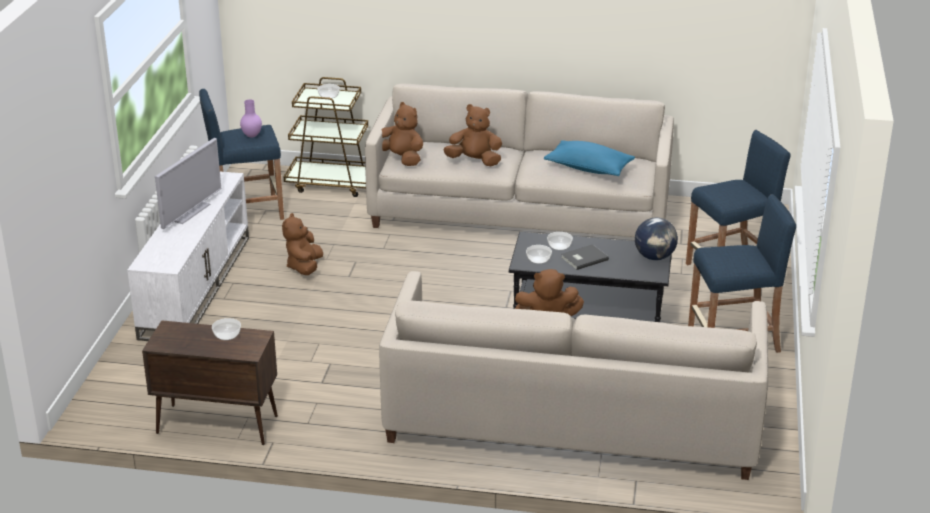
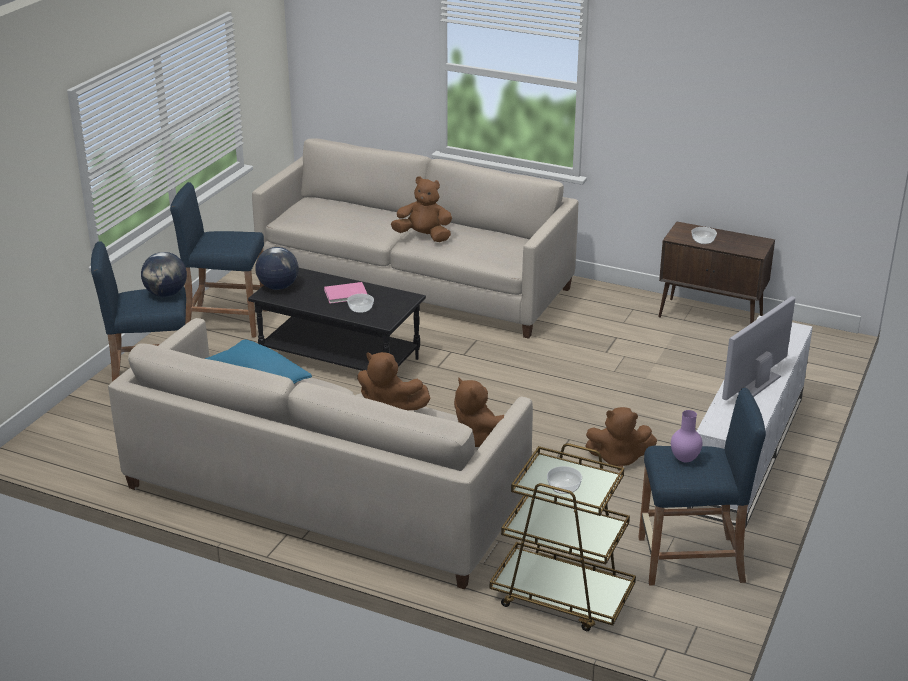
camera: 165 degrees left, 0 degrees up
brown plush toy [282,213,323,275] -> brown plush toy turned 75 degrees clockwise [585,407,657,471]
bowl [526,245,552,264] -> none
grey book [561,244,609,270] -> pink book [324,282,367,304]
none -> globe [141,252,187,297]

